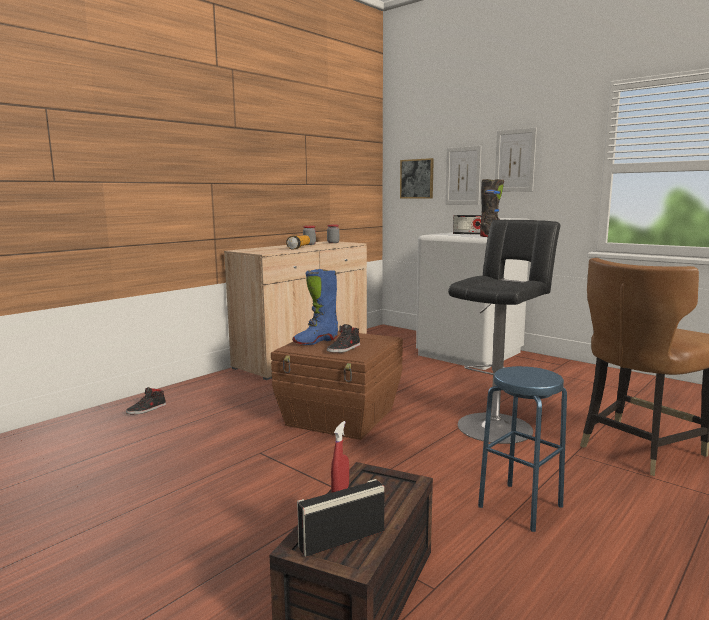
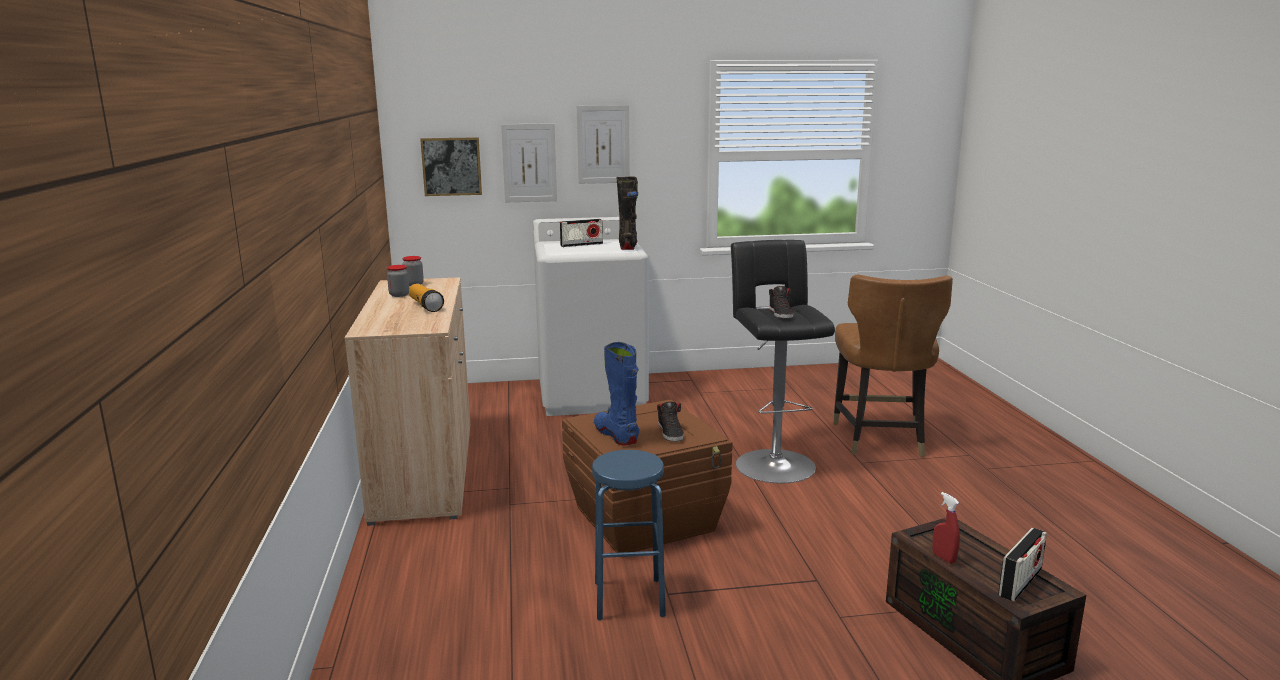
camera: 50 degrees left, 5 degrees up
black shoe [126,387,166,414] -> black shoe moved to [769,286,794,318]
blue boot [292,269,338,345] -> blue boot turned 150 degrees clockwise [594,342,639,445]
radio [297,479,384,557] -> radio turned 150 degrees counterclockwise [998,528,1047,602]
blue stool [478,366,567,532] -> blue stool moved to [592,450,666,621]

